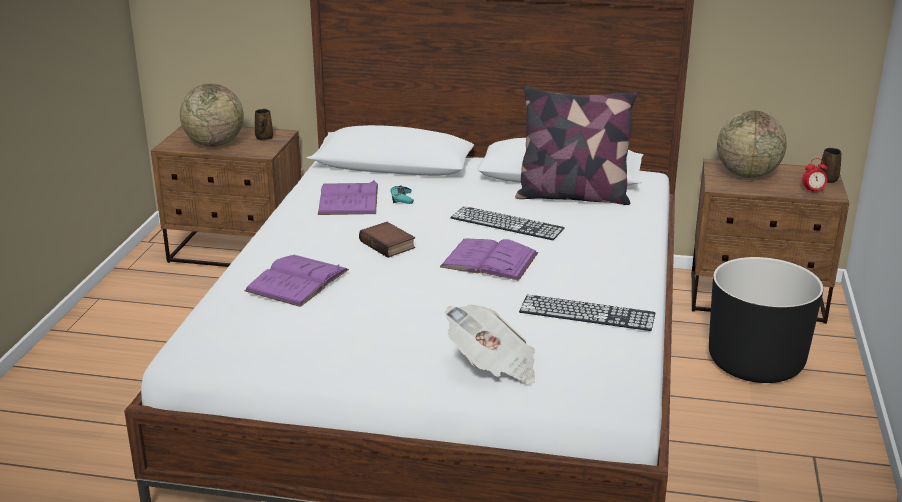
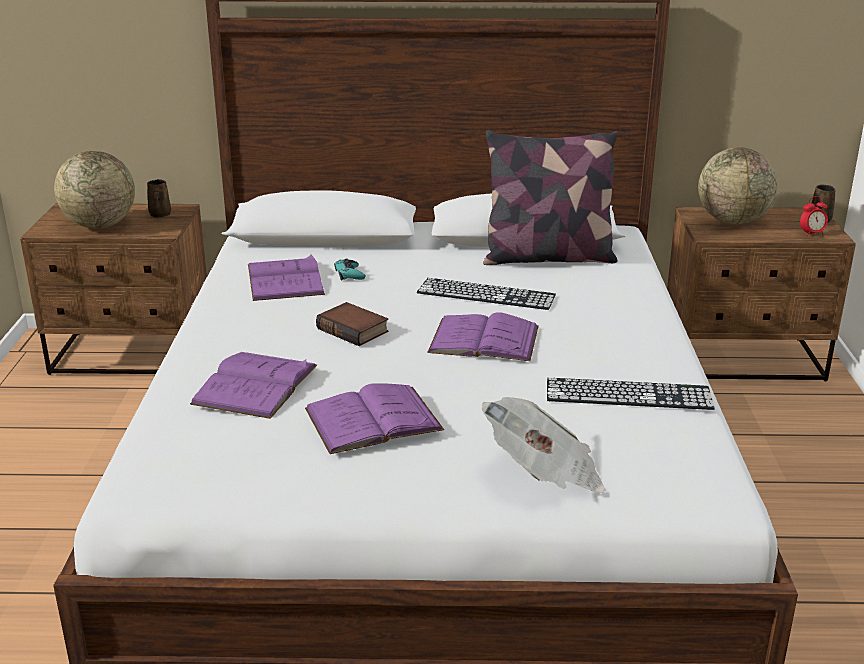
camera: 10 degrees left, 0 degrees up
black planter [709,257,823,383] -> none
none -> purple book [305,383,444,454]

